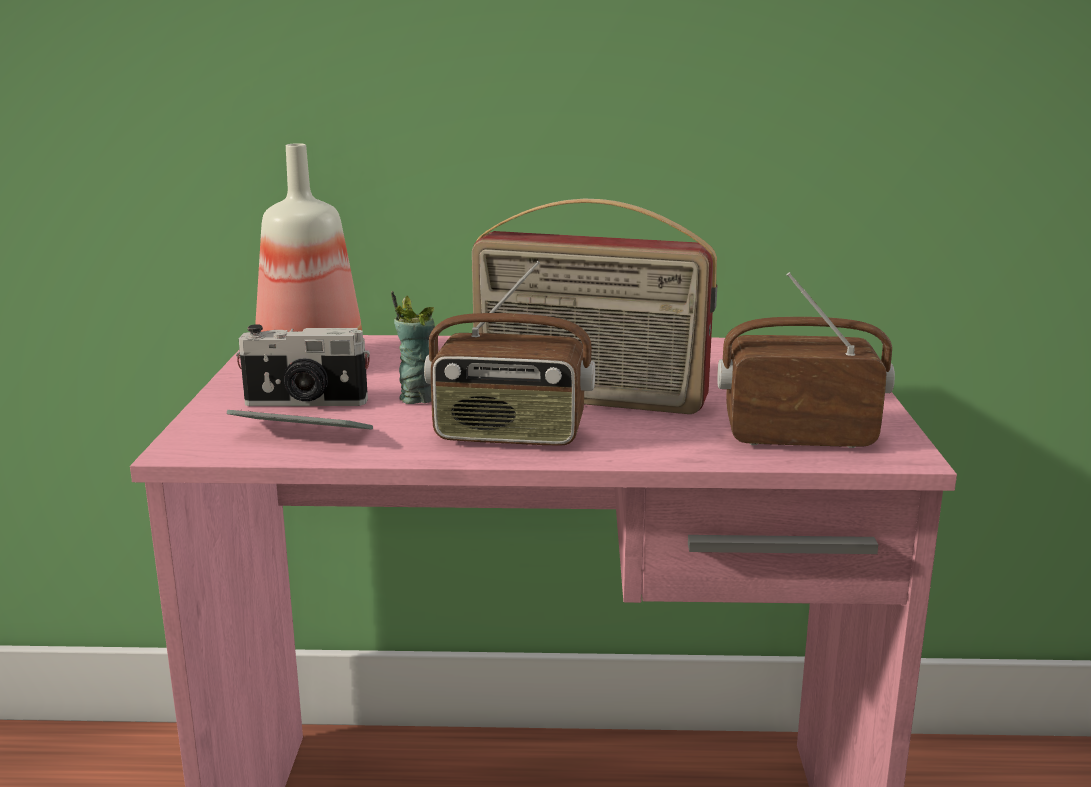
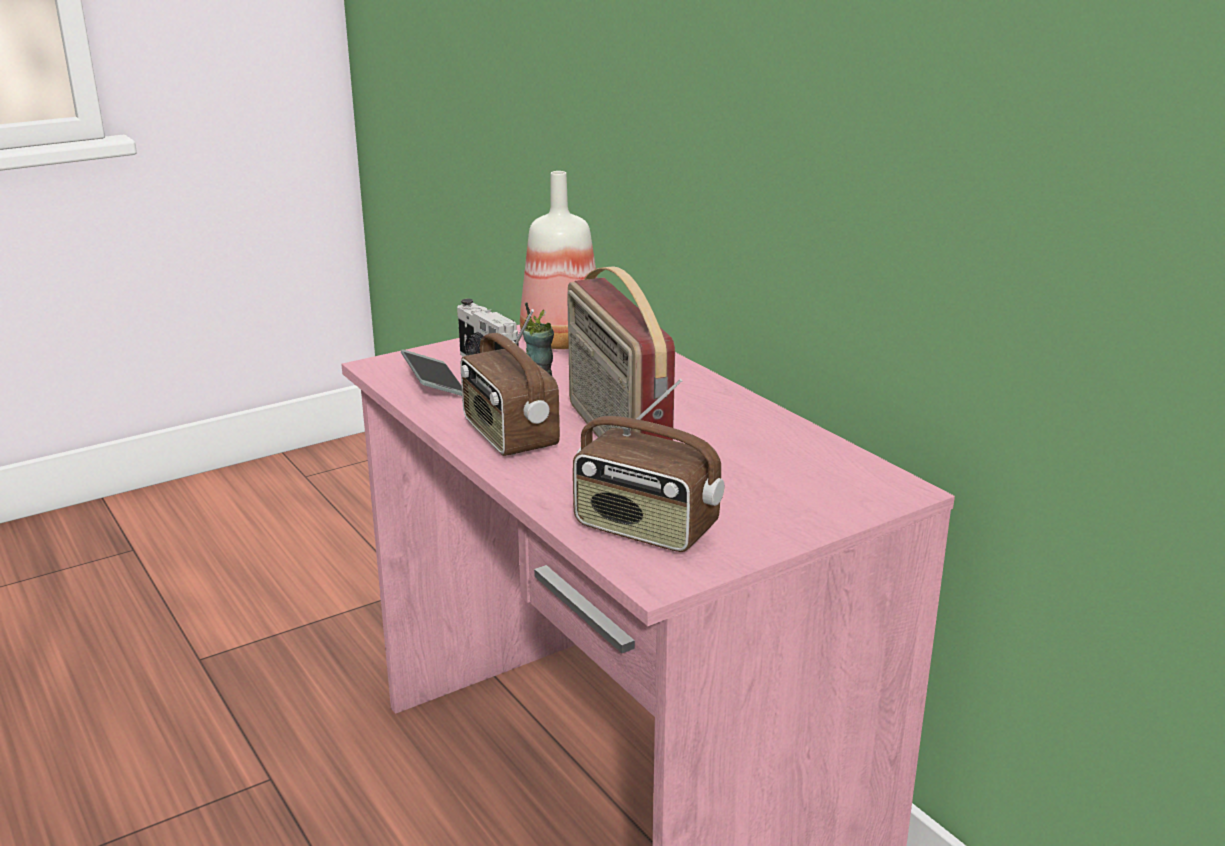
camera: 55 degrees right, 5 degrees up
radio [717,272,895,448] -> radio turned 150 degrees clockwise [573,379,724,552]

